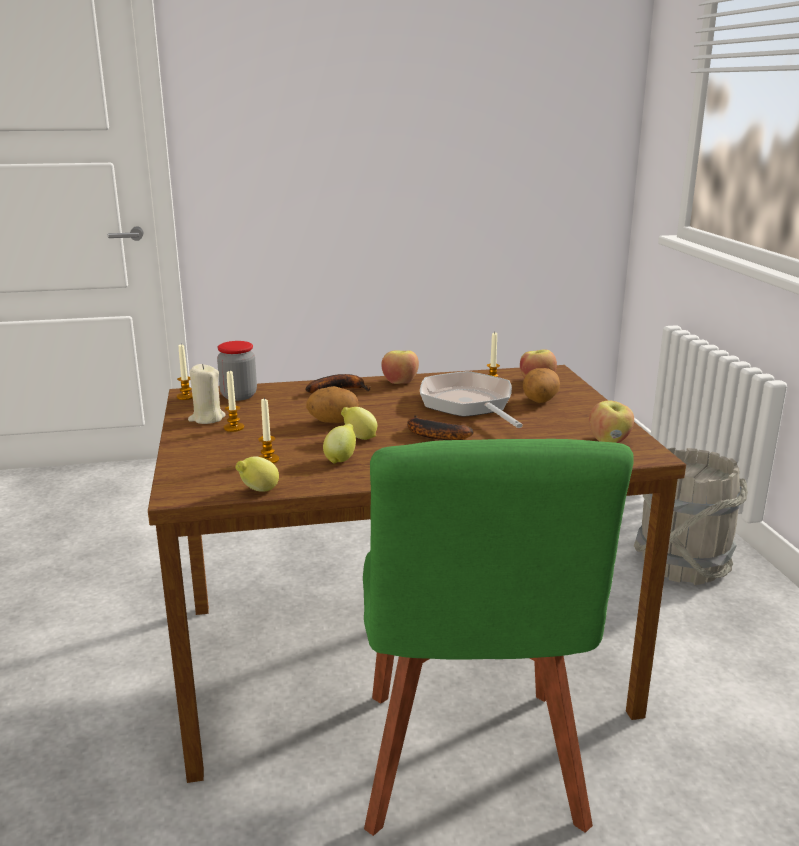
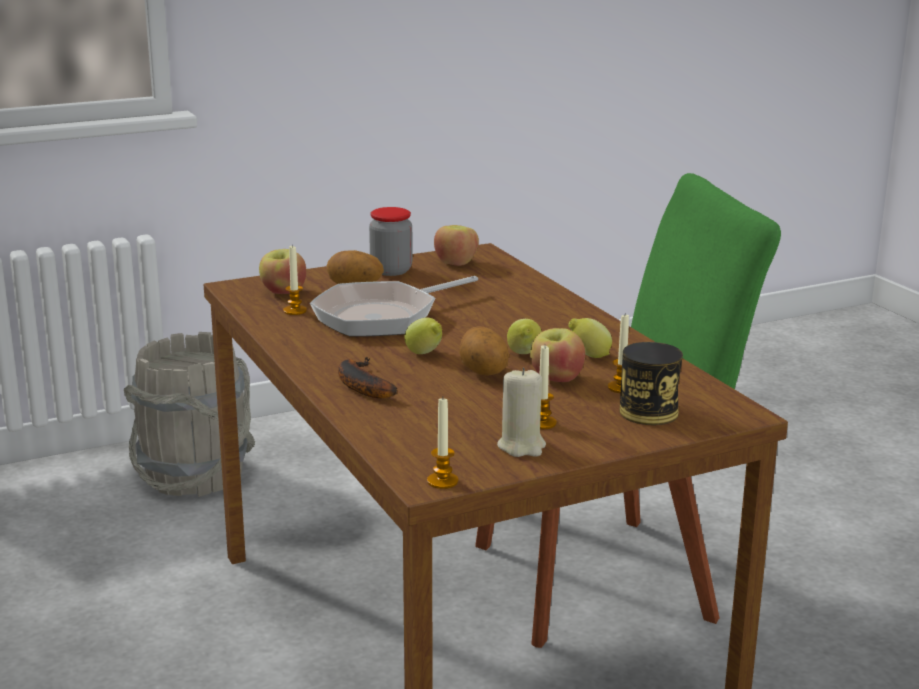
camera: 105 degrees left, 0 degrees up
jar [217,341,257,401] -> jar moved to [369,207,413,276]
lemon [236,456,279,492] -> lemon moved to [405,317,442,354]
apple [382,350,419,384] -> apple moved to [530,328,585,382]
banana [407,415,473,440] -> none
none -> can [620,342,683,425]

